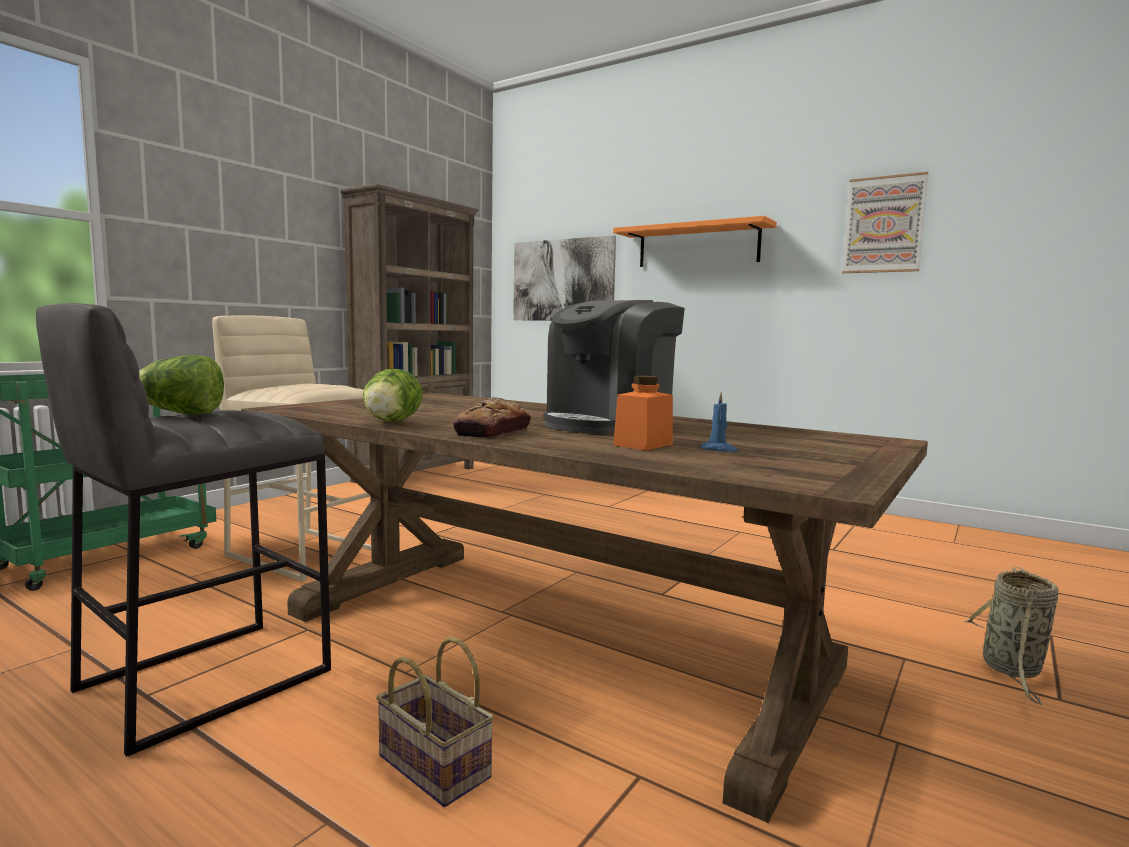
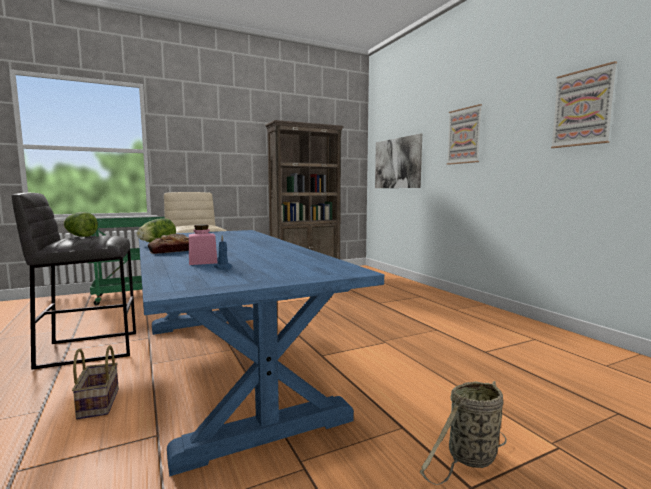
camera: 30 degrees right, 0 degrees up
brown dining table [241,392,928,823] -> blue dining table [139,230,384,476]
coffee machine [543,300,685,433] -> none
orange shelf [613,216,777,267] -> picture [447,104,482,165]
orange jar [613,375,673,451] -> pink jar [189,225,218,265]

